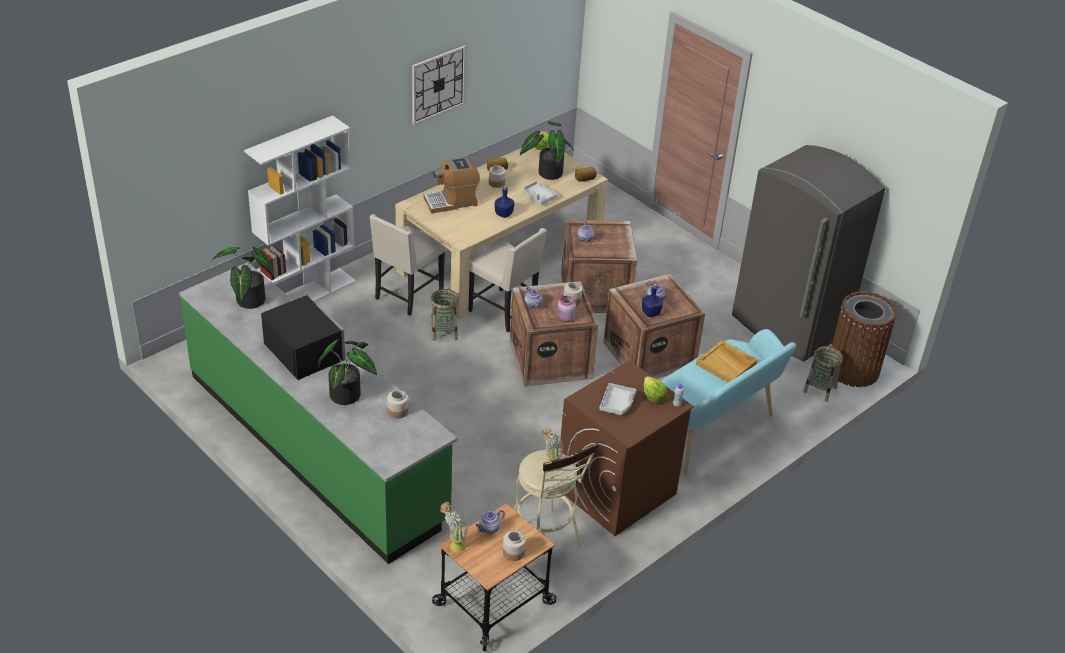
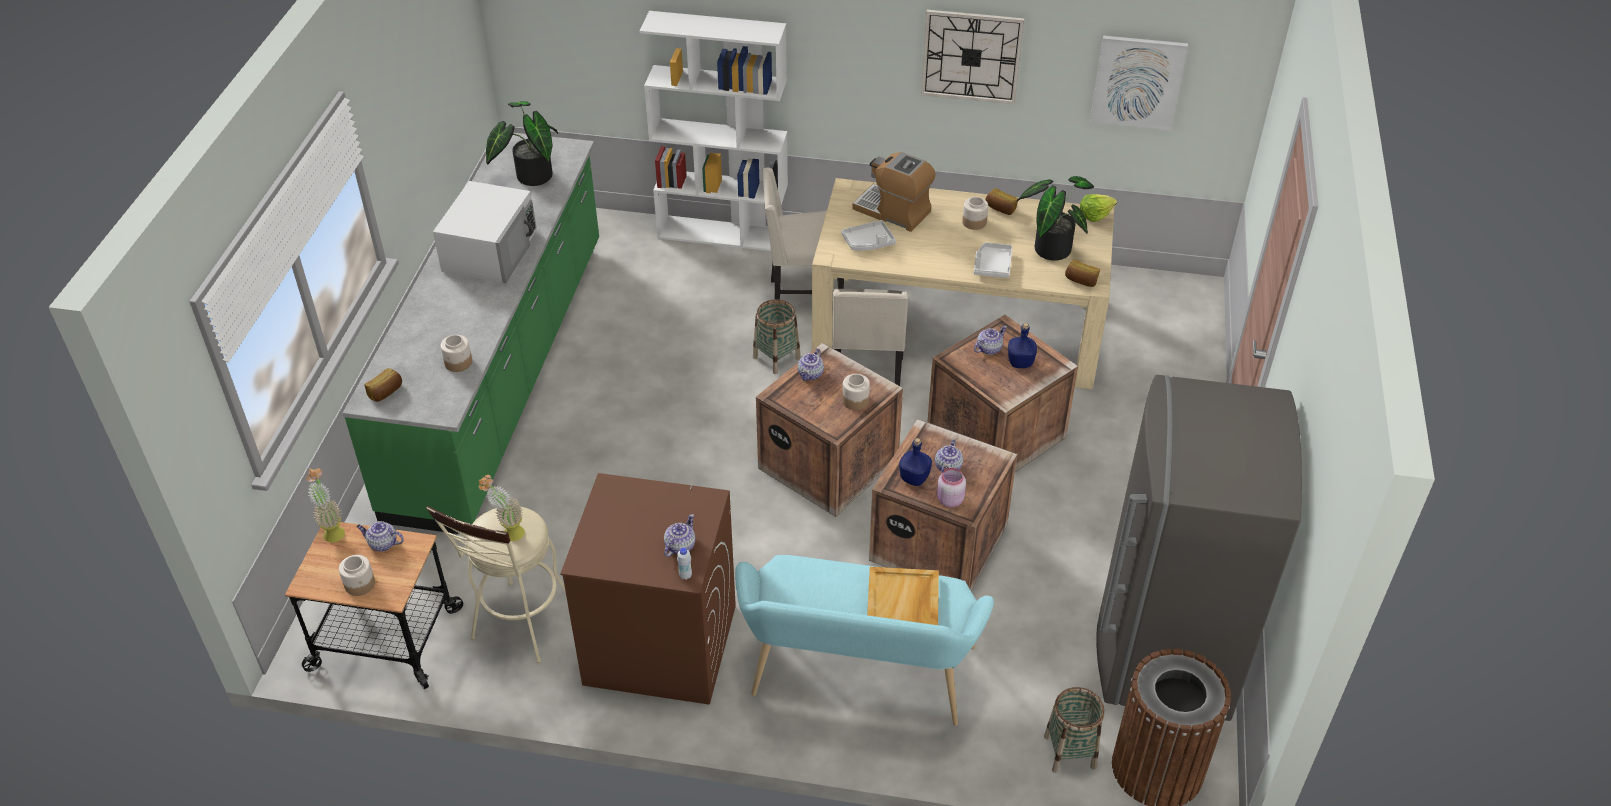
camera: 55 degrees right, 5 degrees up
black microwave [261,295,345,380] -> white microwave [433,181,536,283]
potted plant [317,339,377,405] -> none
blue bottle [495,186,514,218] -> blue bottle moved to [1008,323,1037,368]
pink jar [557,296,576,322] -> pink jar moved to [937,468,966,507]
grey tray [599,383,636,415] -> grey tray moved to [841,220,896,251]
lettuce [644,376,667,403] -> teapot [664,514,696,557]
none -> bread [365,368,402,402]
none -> picture [1090,36,1188,130]

